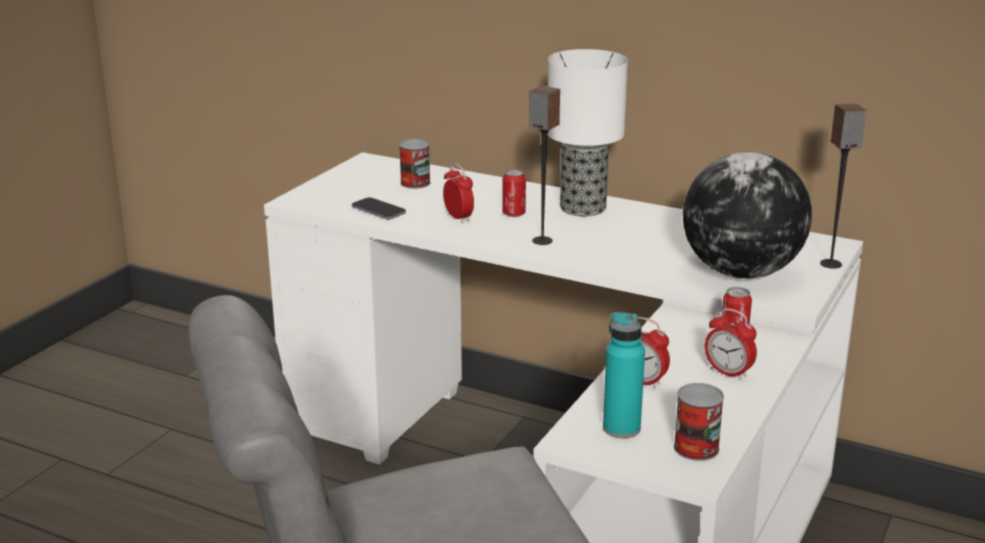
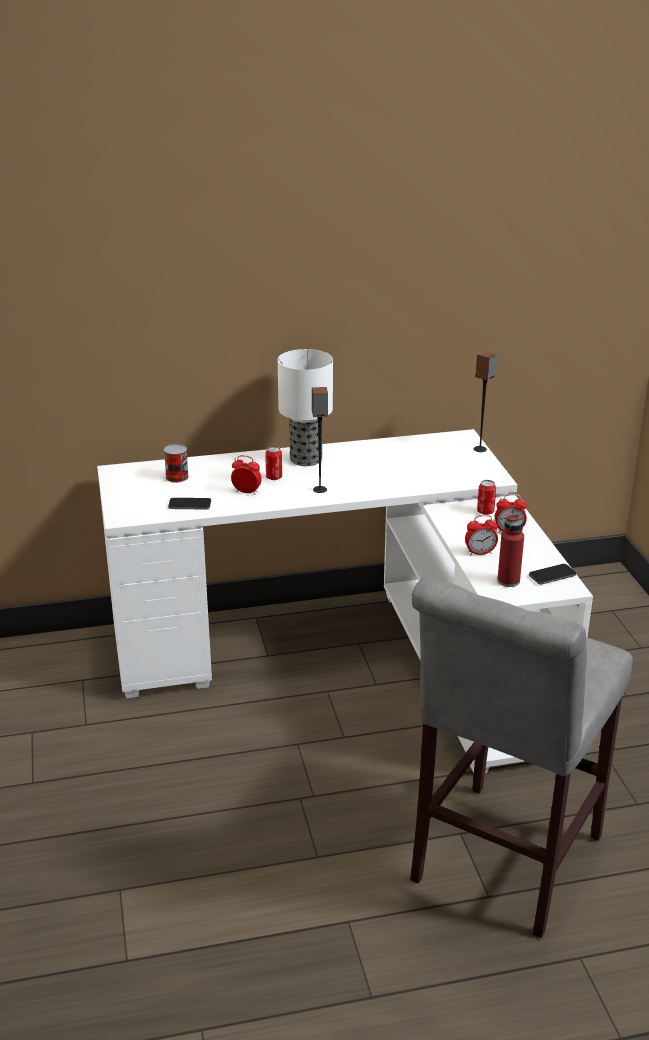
camera: 40 degrees left, 5 degrees up
turquoise bottle [603,312,645,438] -> red bottle [497,514,524,587]
can [674,383,724,461] -> phone [529,564,576,584]
globe [683,152,812,279] -> none

